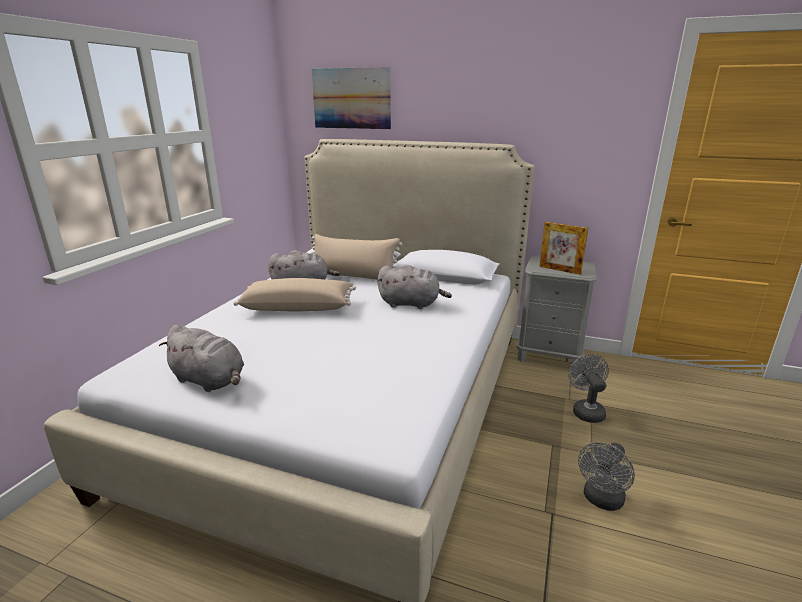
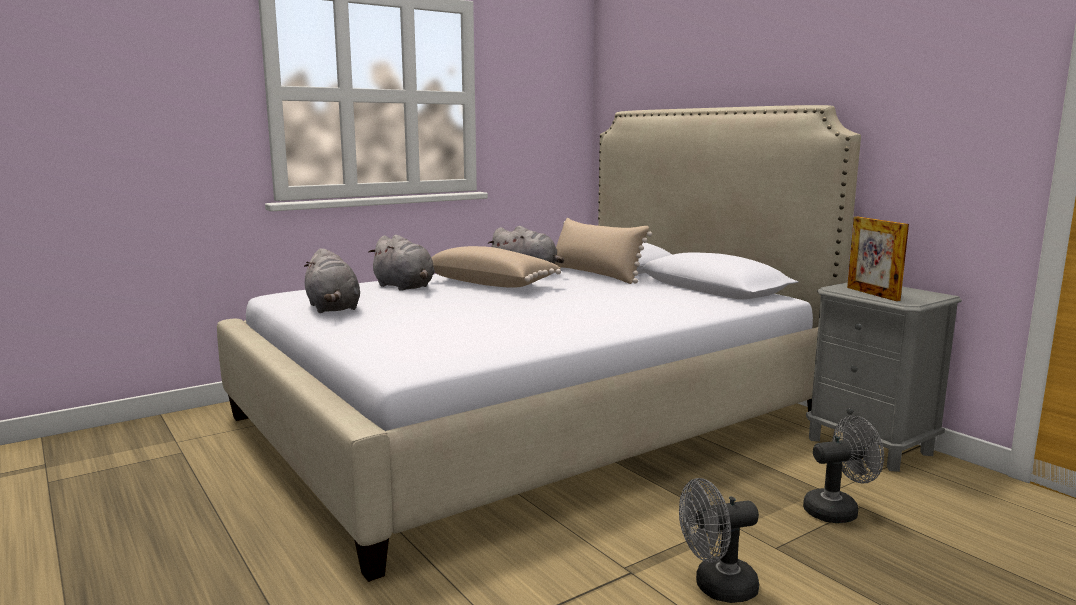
camera: 35 degrees right, 10 degrees down
picture [312,67,391,129] -> none
grey plush toy [377,265,452,309] -> grey plush toy moved to [368,235,435,291]
grey fan [568,354,609,423] -> grey fan turned 45 degrees clockwise [803,416,884,523]

